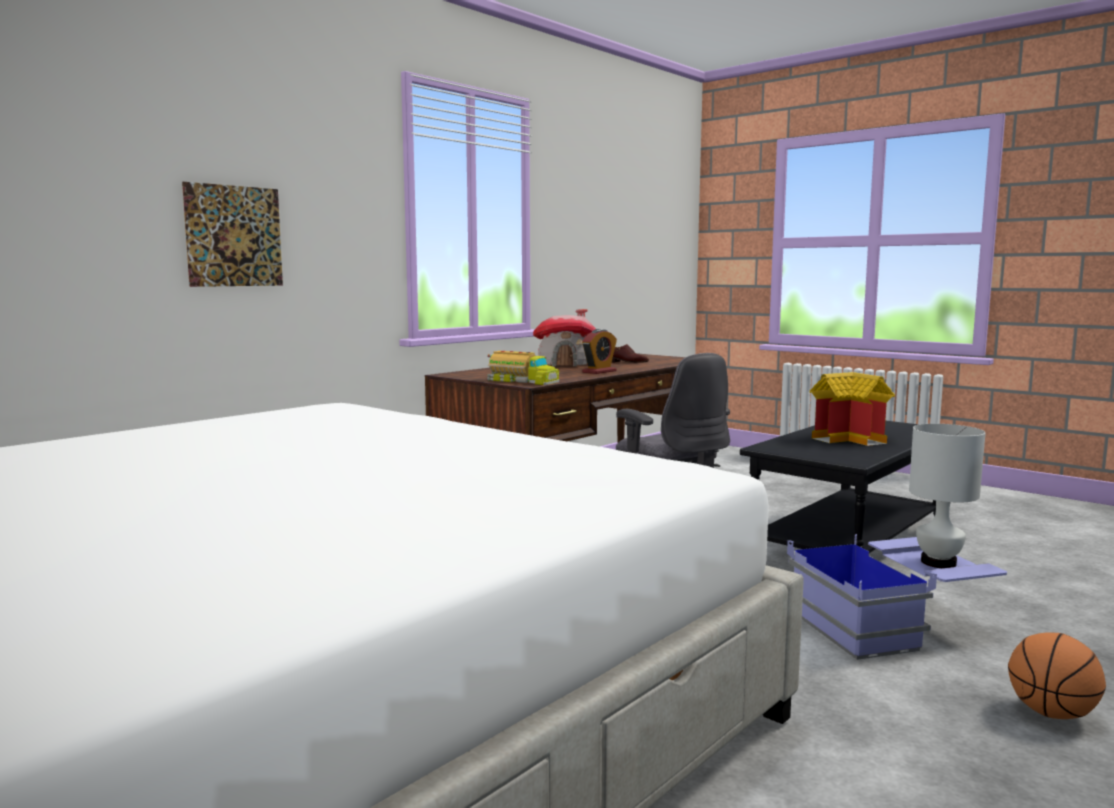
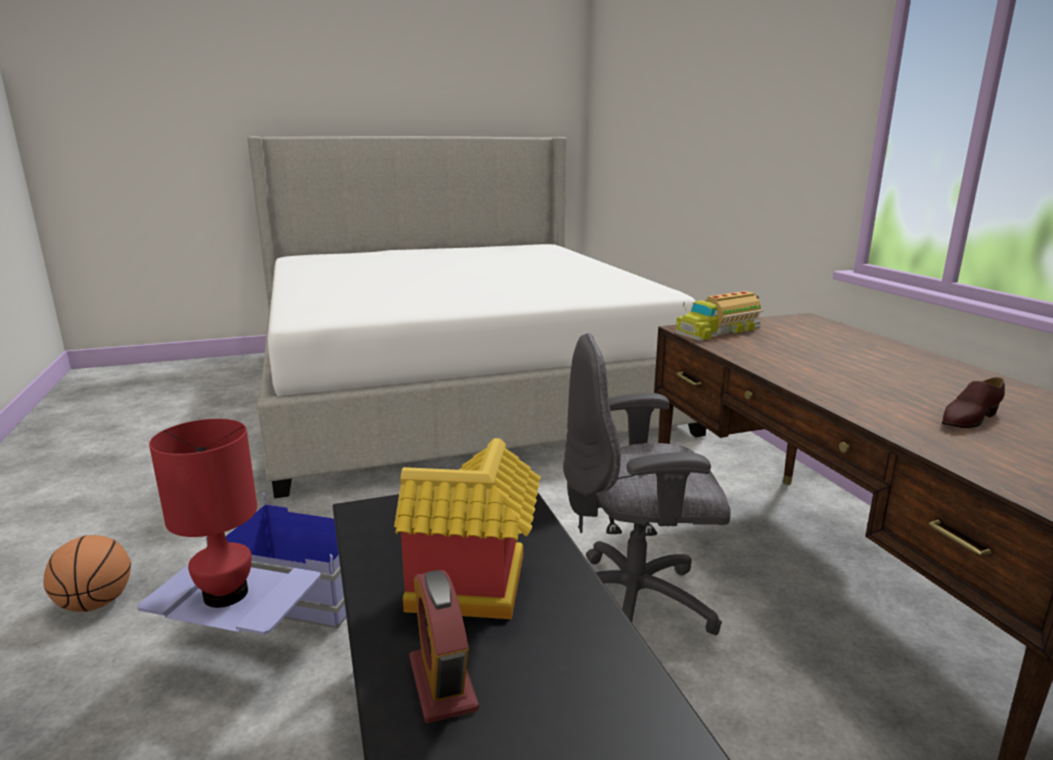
camera: 120 degrees right, 10 degrees up
picture [182,182,283,287] -> none
toy house [533,309,596,367] -> none
alarm clock [582,329,617,374] -> alarm clock moved to [409,570,479,723]
white table lamp [909,424,986,568] -> red table lamp [149,419,257,608]

